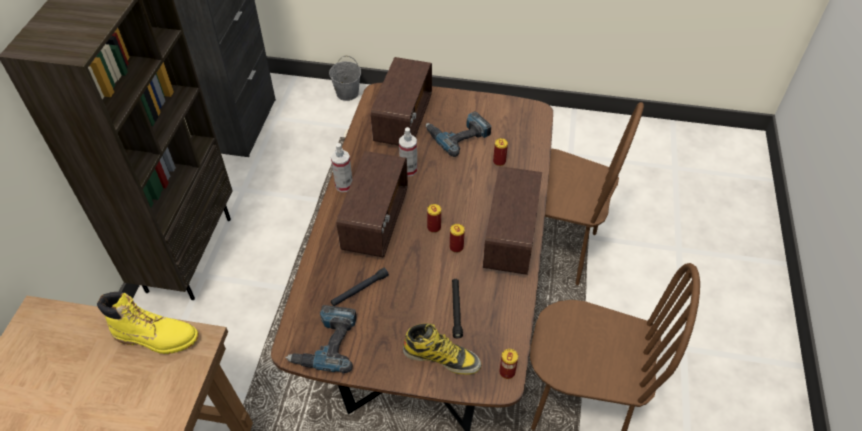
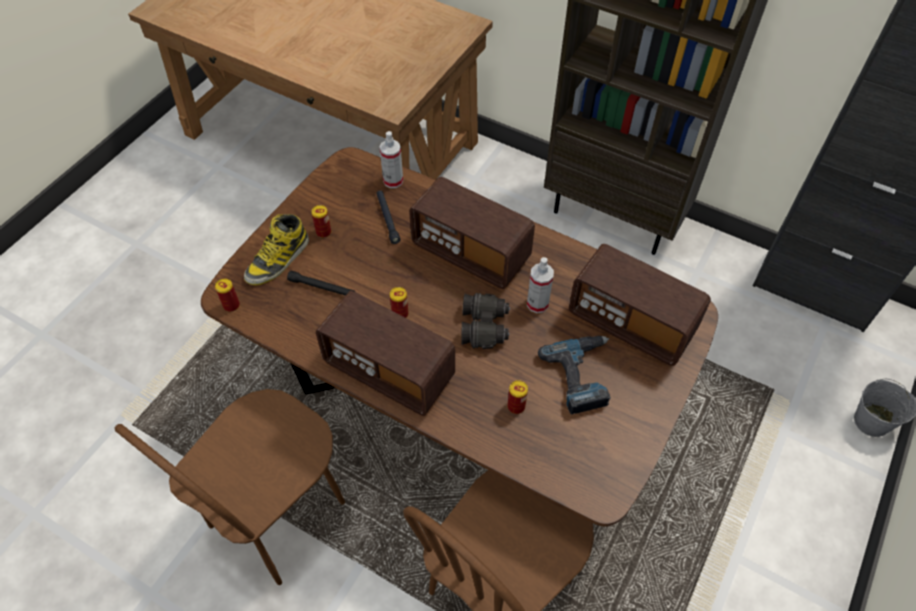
camera: 110 degrees right, 5 degrees up
yellow boot [97,292,199,354] -> none
power drill [285,305,357,374] -> none
spray bottle [331,143,352,192] -> spray bottle moved to [380,131,403,188]
can [427,204,441,233] -> can moved to [311,205,331,238]
none -> black binoculars [461,293,510,349]

